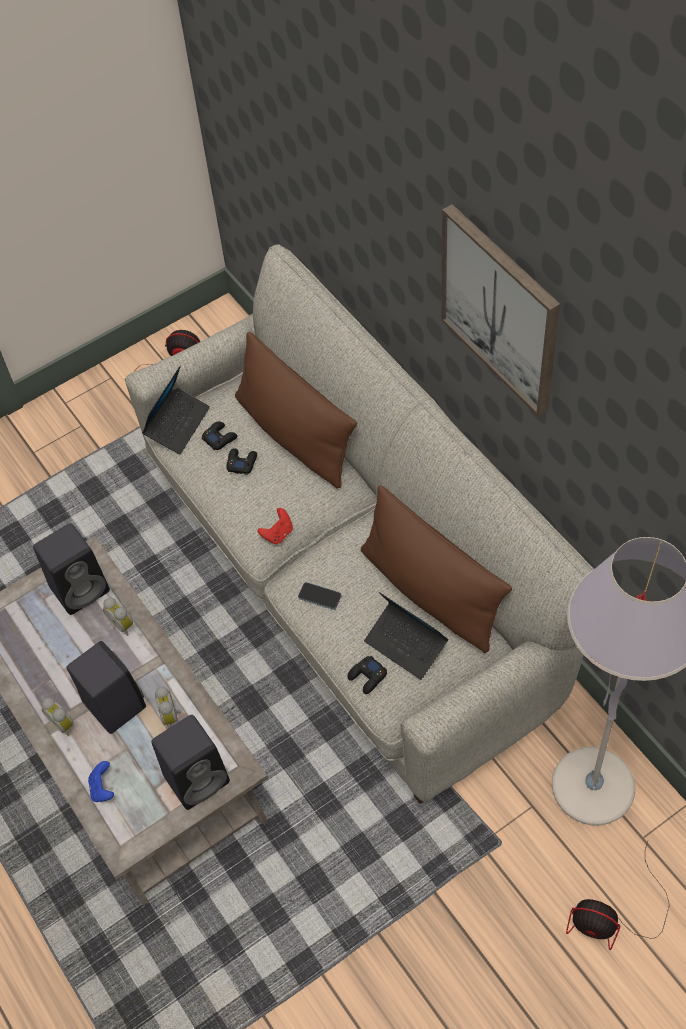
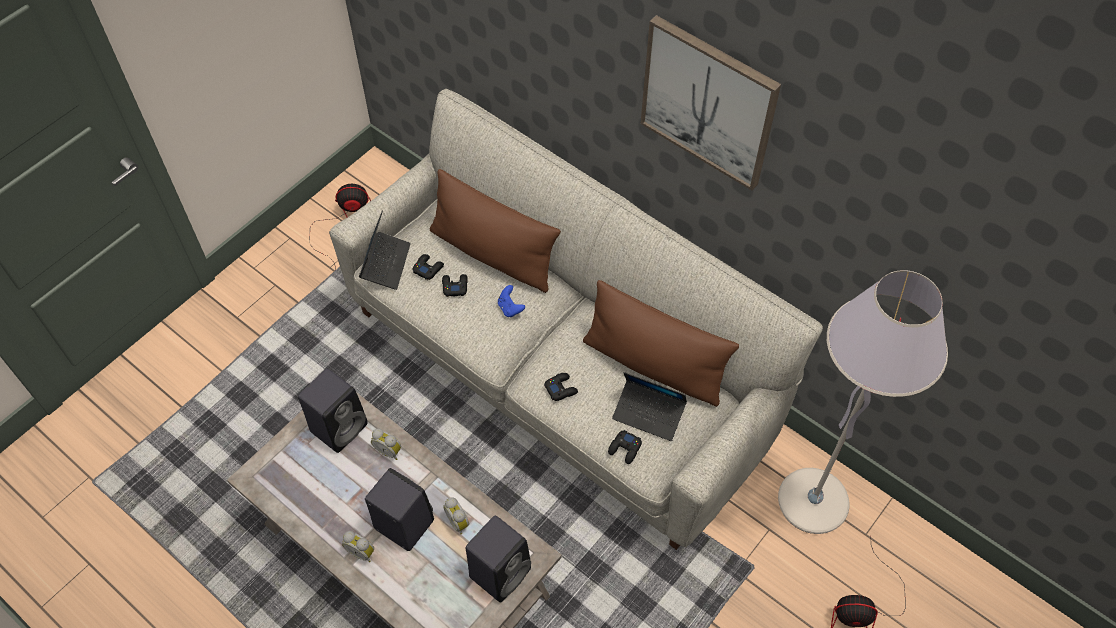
camera: 20 degrees left, 0 degrees up
blue game controller [88,761,114,802] -> blue game controller moved to [498,285,525,317]
red game controller [257,508,293,544] -> none
phone [298,582,342,610] -> black game controller [544,373,578,401]

